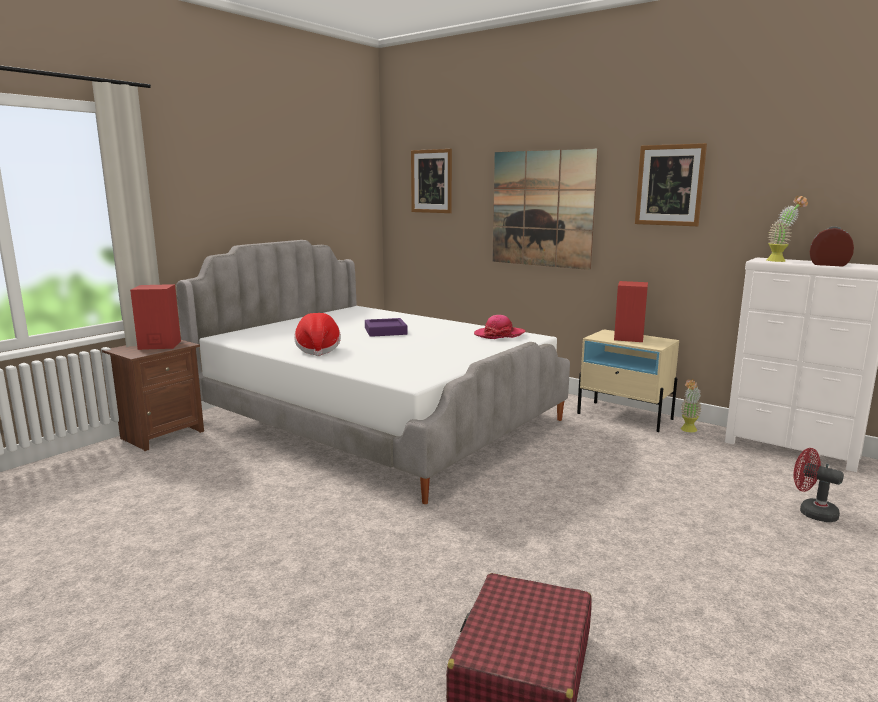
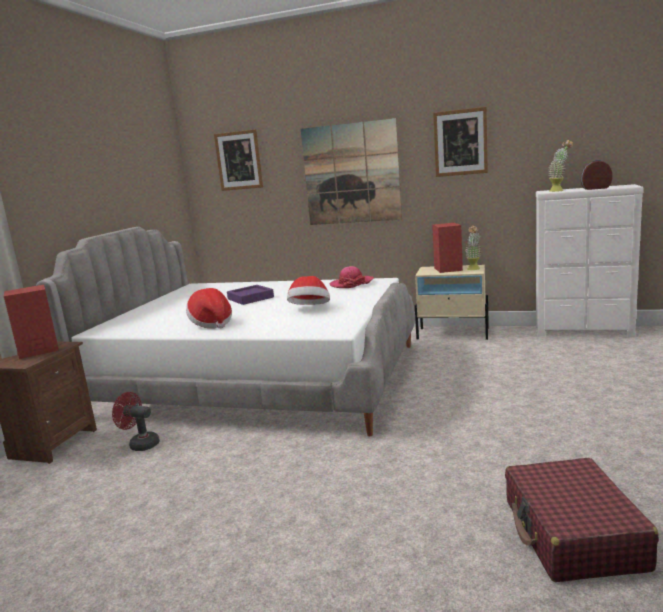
camera: 20 degrees left, 0 degrees up
potted plant [681,379,702,432] -> potted plant moved to [465,225,481,270]
red fan [793,448,844,522] -> red fan moved to [112,392,160,451]
none -> hat [287,276,330,305]

